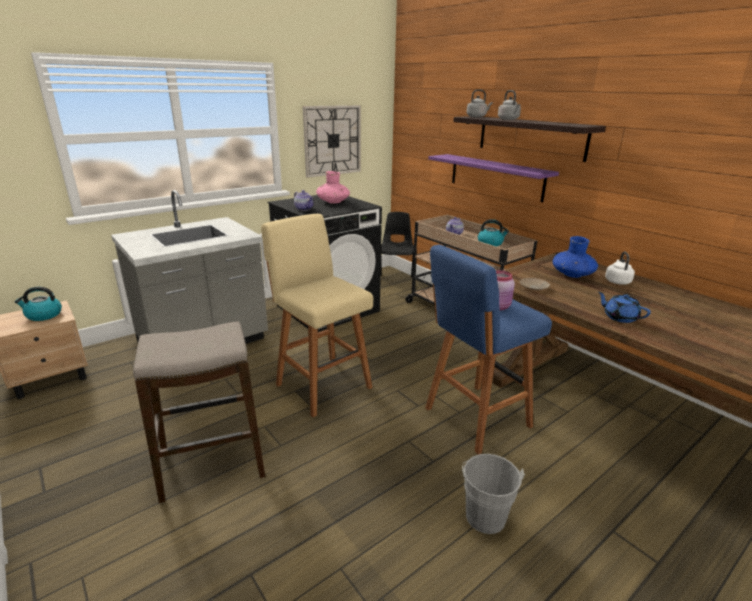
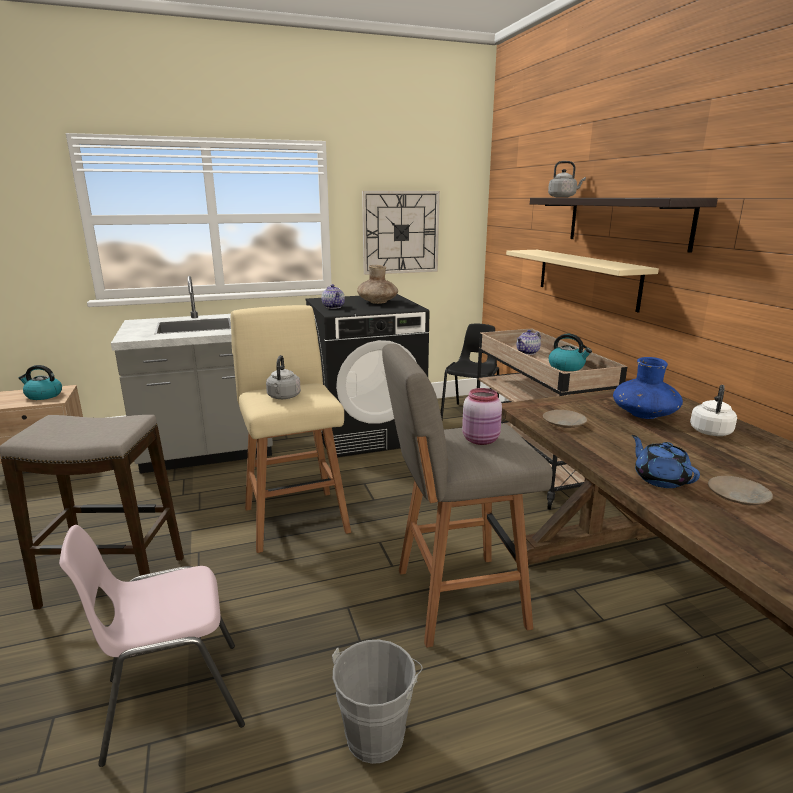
camera: 20 degrees right, 5 degrees down
pink vase [316,171,350,203] -> brown vase [357,265,398,304]
blue stool [425,245,552,455] -> grey stool [382,344,553,648]
purple shelf [428,154,559,202] -> beige shelf [506,250,659,313]
grey kettle [498,90,521,120] -> grey kettle moved to [266,355,301,399]
none -> pink chair [59,525,245,767]
none -> beige plate [708,476,773,505]

